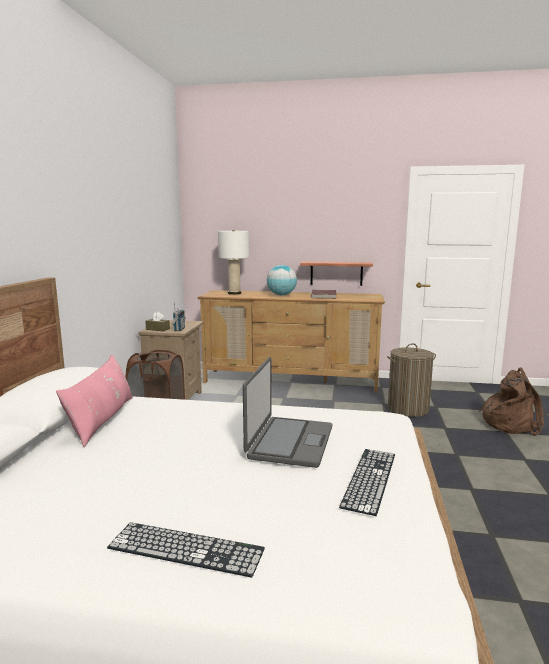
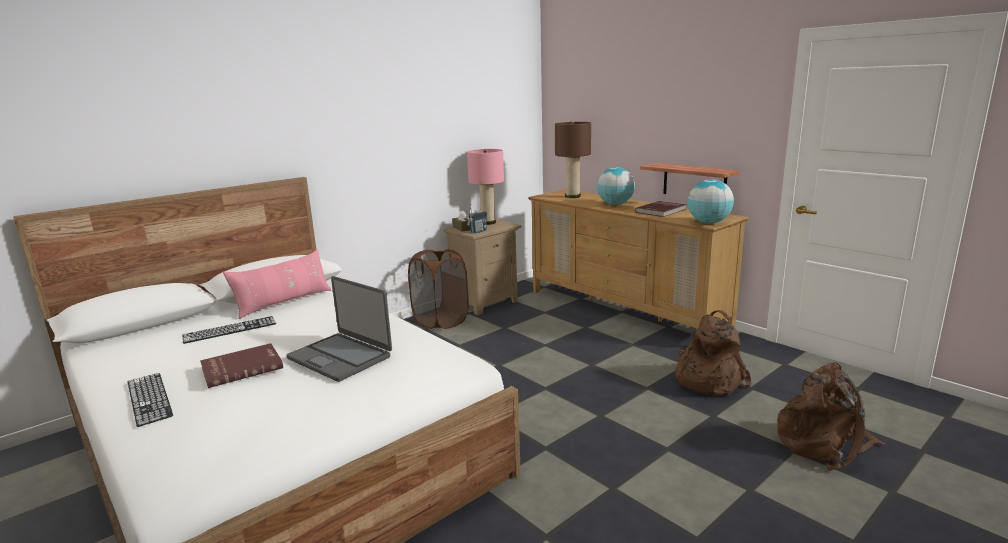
camera: 40 degrees right, 5 degrees up
white table lamp [218,230,249,295] -> brown table lamp [555,122,591,198]
laptop [243,357,332,468] -> laptop turned 75 degrees clockwise [286,276,392,382]
keyboard [339,449,395,516] -> keyboard moved to [182,316,276,344]
laundry basket [387,343,436,417] -> brown backpack [675,310,752,396]
none -> red book [200,343,283,388]
none -> pink table lamp [467,149,504,225]
none -> globe [688,179,734,223]

